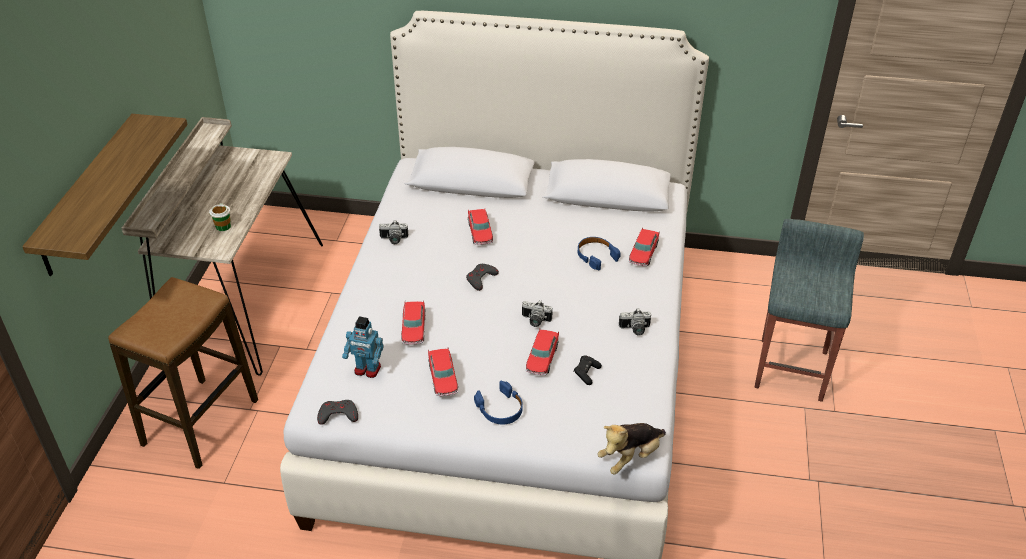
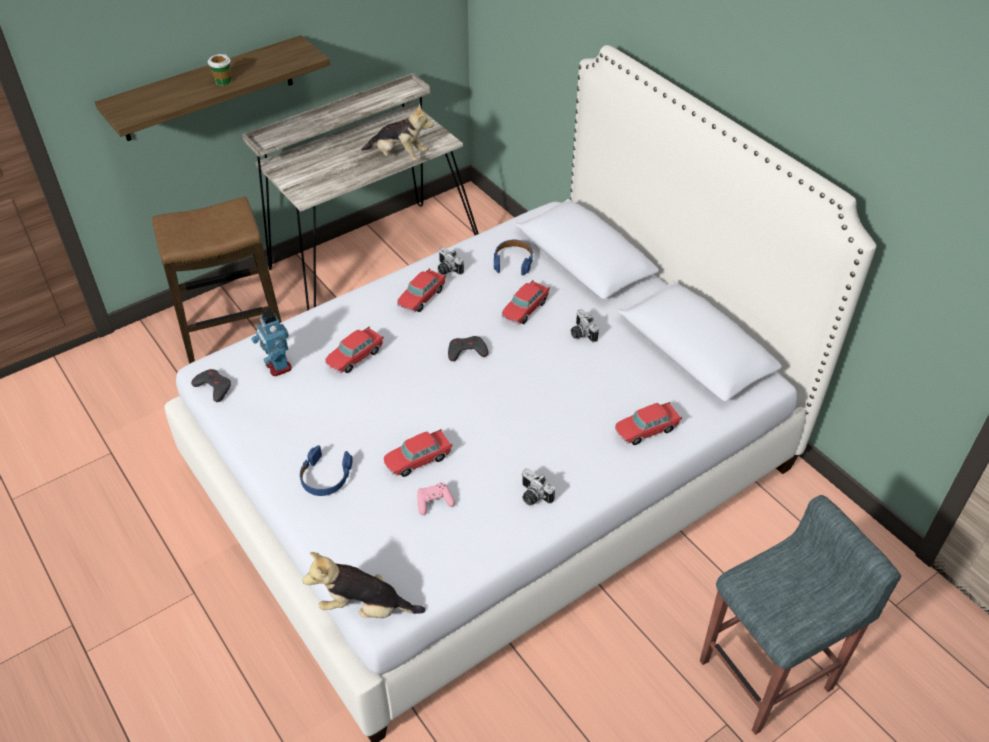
camera: 45 degrees right, 5 degrees up
cup [209,203,231,231] -> cup moved to [208,54,232,85]
toy car [428,349,458,396] -> toy car moved to [397,268,446,312]
camera [522,301,552,327] -> camera moved to [571,309,599,342]
black game controller [573,355,602,385] -> pink game controller [417,482,455,515]
blue headphones [578,237,621,270] -> blue headphones moved to [494,240,533,275]
none -> plush toy [361,103,434,161]

